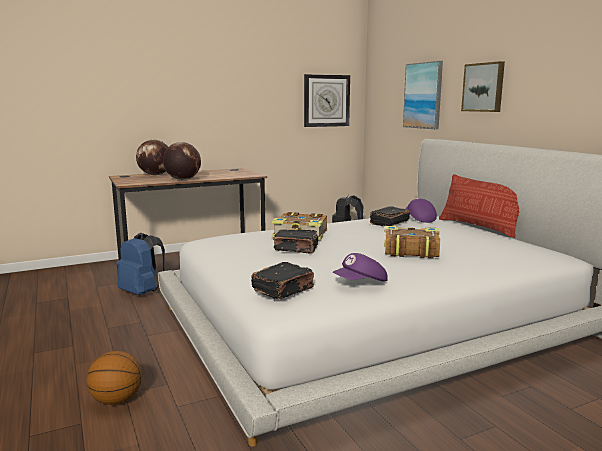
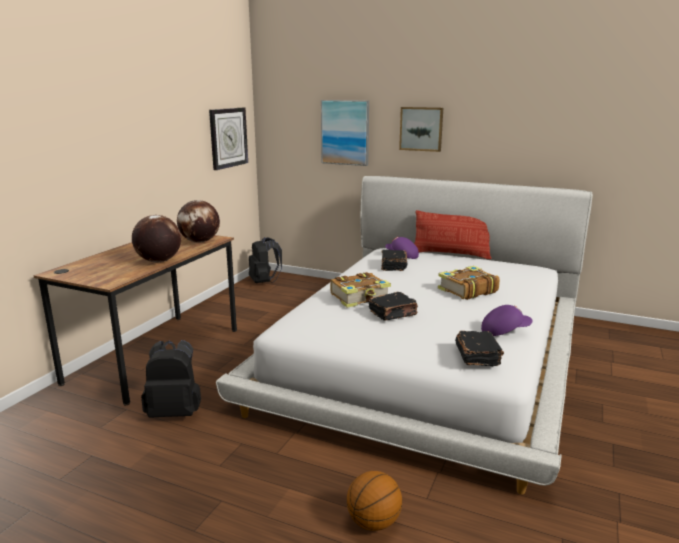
camera: 40 degrees left, 5 degrees up
blue backpack [117,233,165,295] -> black backpack [141,340,201,418]
globe [136,140,168,175] -> globe moved to [177,200,220,243]
purple cap [333,253,388,282] -> purple cap turned 120 degrees counterclockwise [481,305,532,336]

